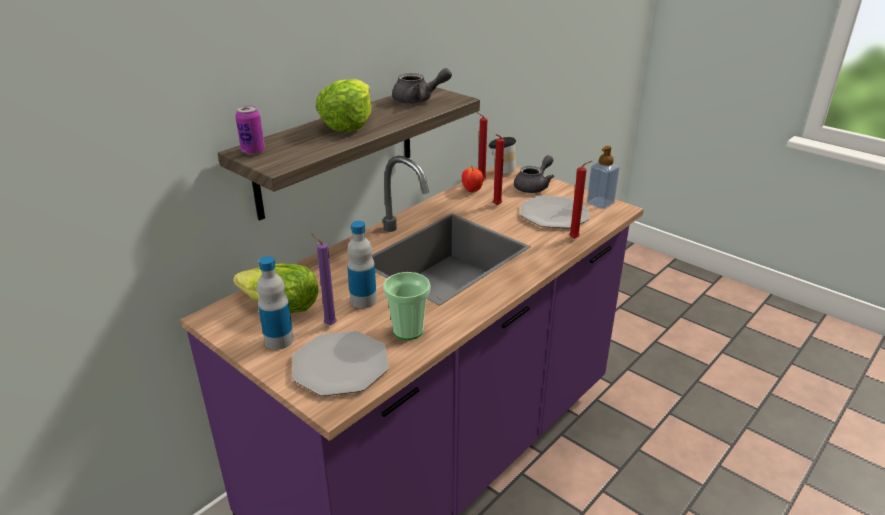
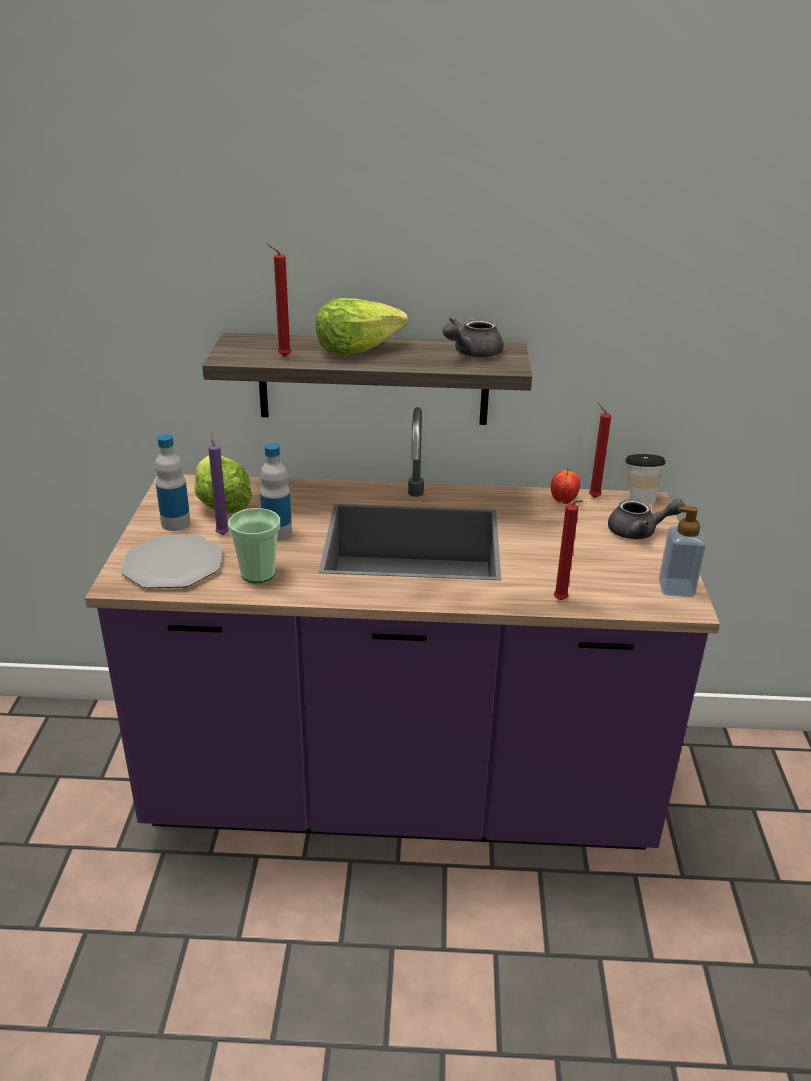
camera: 50 degrees right, 0 degrees up
can [235,106,265,155] -> none
grey teapot [392,68,452,104] -> grey teapot turned 90 degrees clockwise [443,316,504,357]
red candle [493,134,504,205] -> red candle moved to [267,244,291,357]
plate [521,196,590,228] -> none

